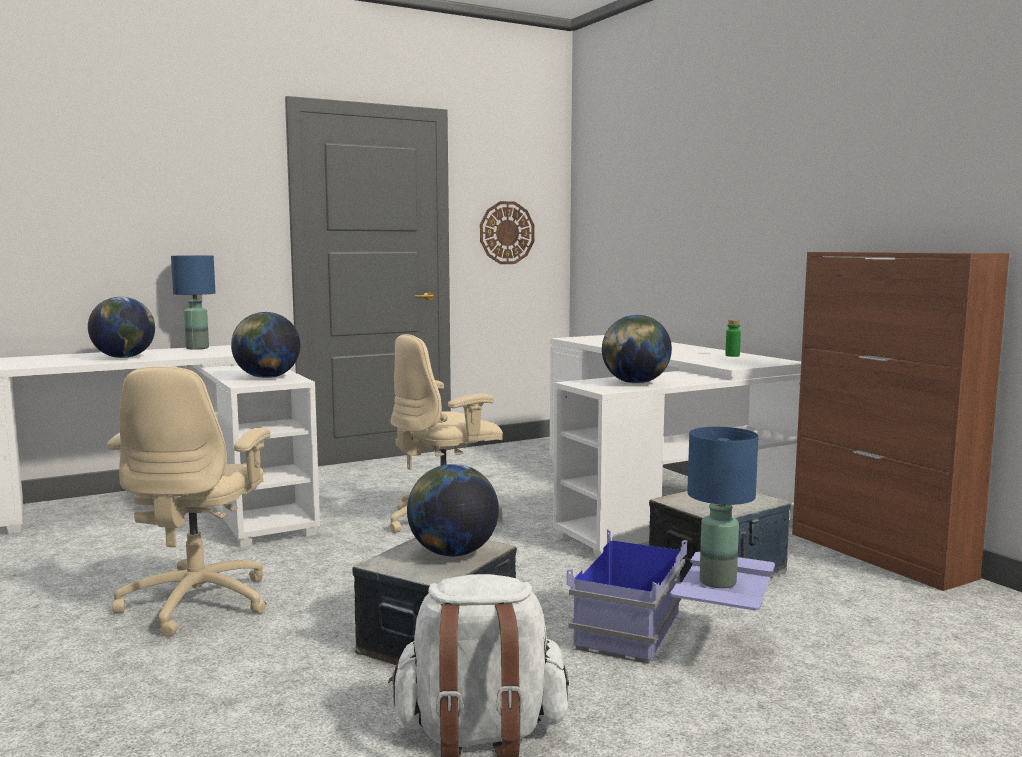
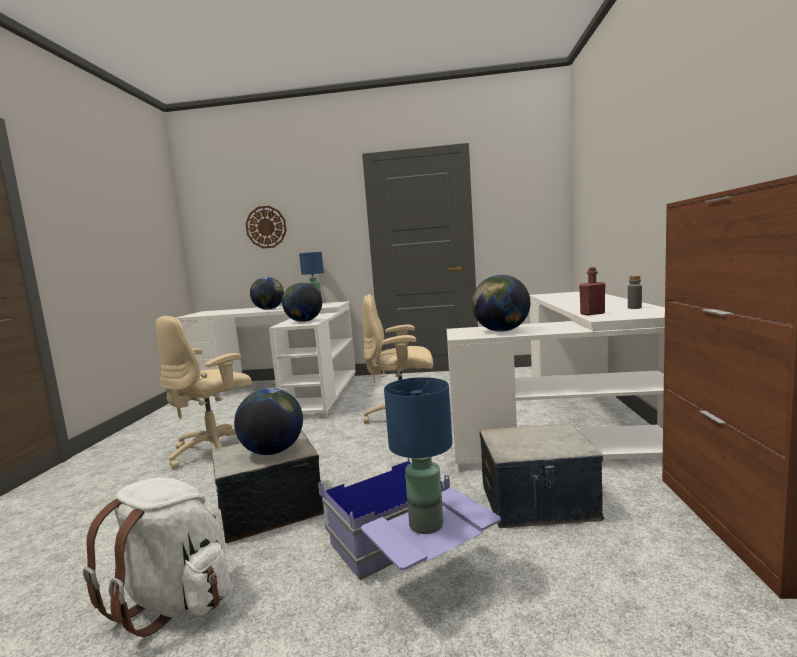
camera: 35 degrees right, 0 degrees up
wall clock [480,201,534,264] -> wall clock moved to [245,206,287,249]
green bottle [725,320,741,357] -> grey bottle [628,276,642,309]
none -> red bottle [579,267,606,315]

